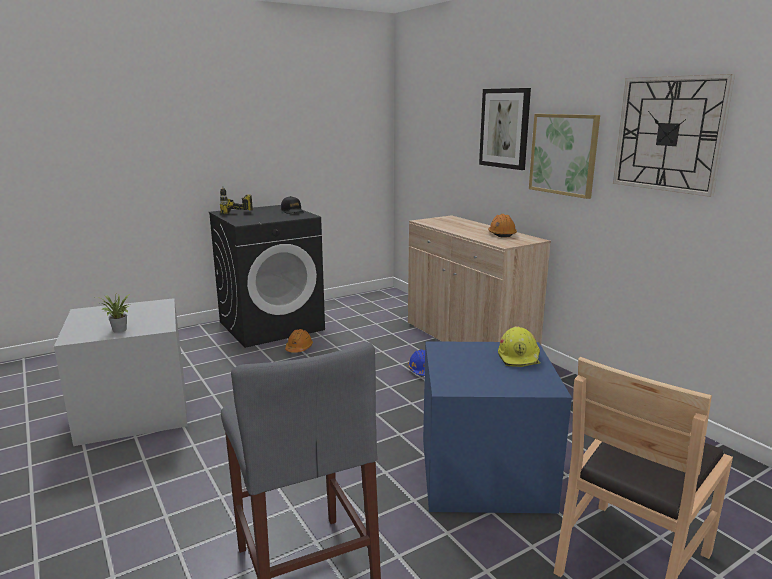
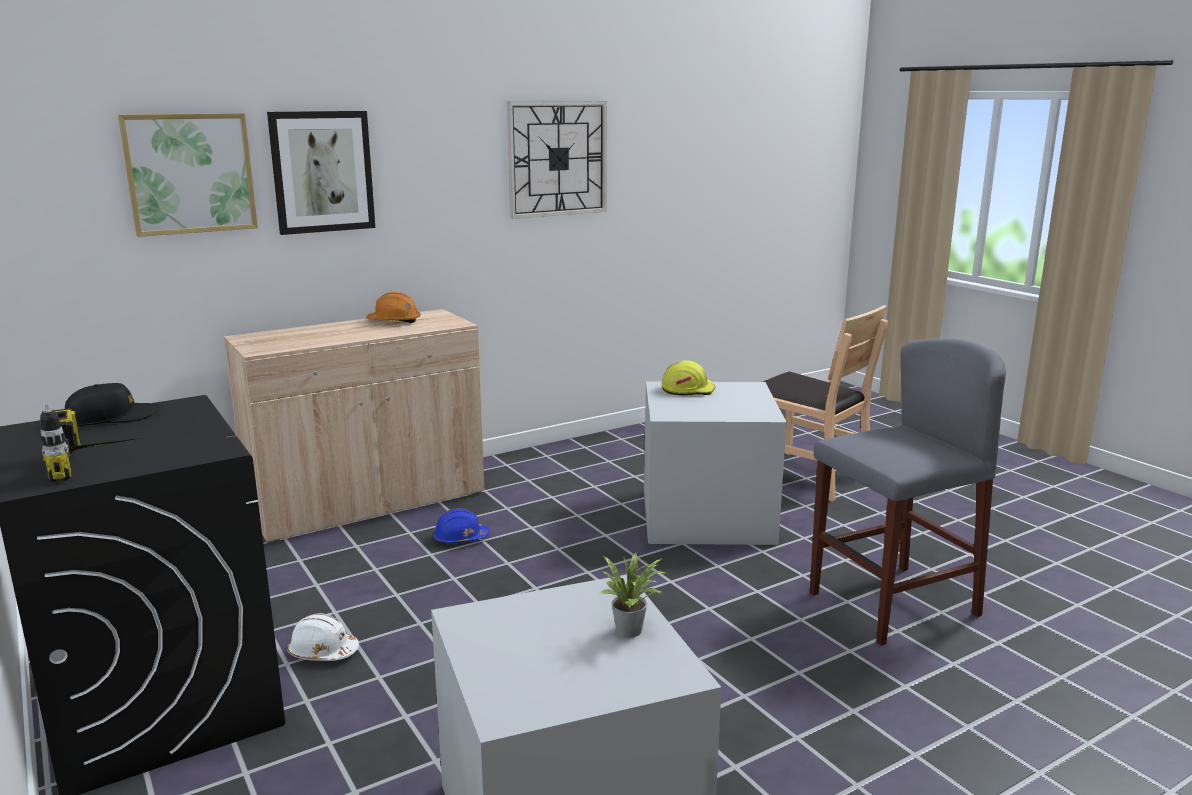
camera: 90 degrees left, 0 degrees up
orange hard hat [285,329,313,353] -> white hard hat [287,613,359,661]
blue storage box [423,341,572,513] -> grey storage box [644,382,787,545]
picture [529,114,600,199] -> picture moved to [118,113,258,237]

